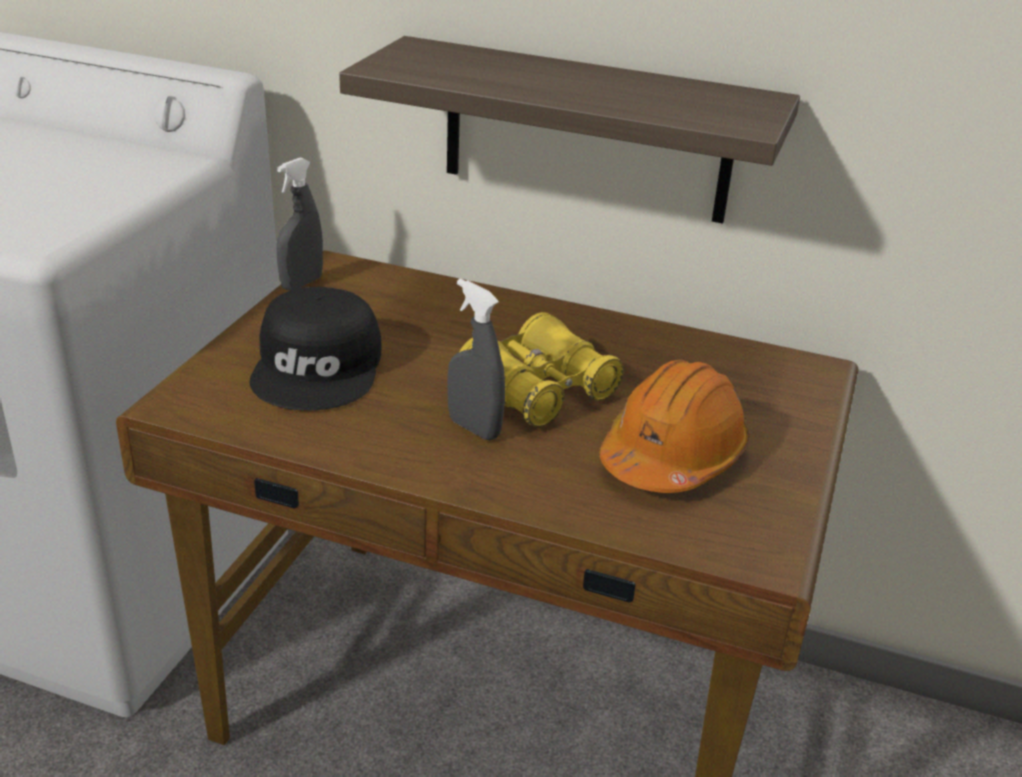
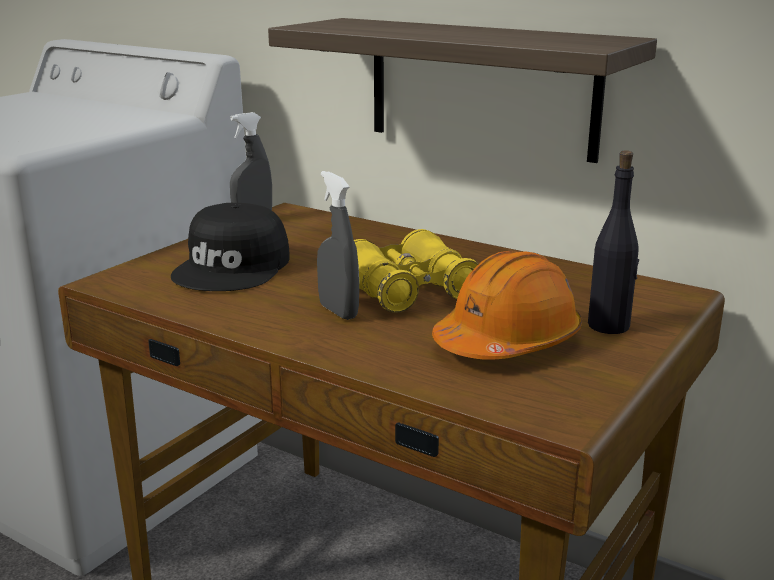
camera: 15 degrees right, 10 degrees down
none -> black bottle [588,150,639,334]

